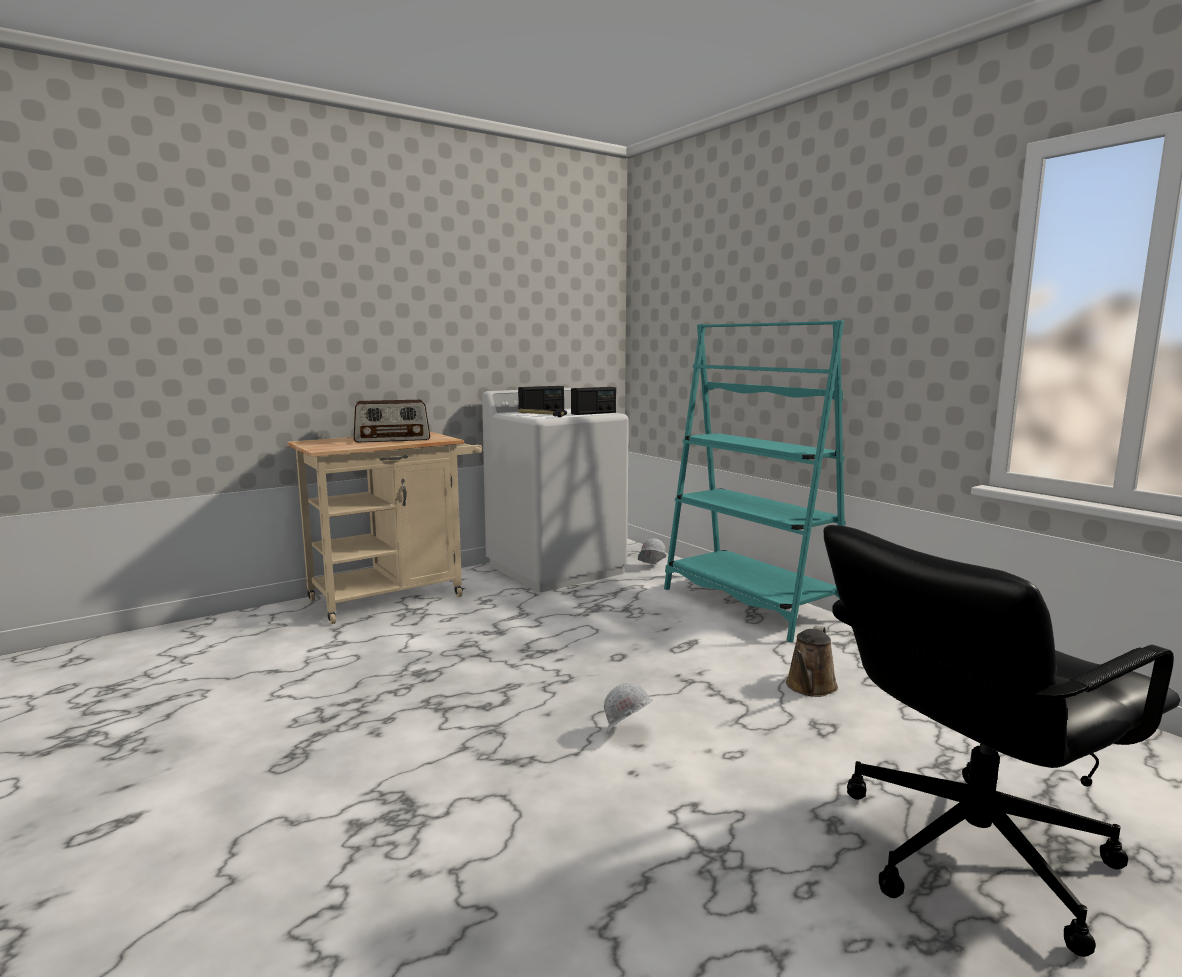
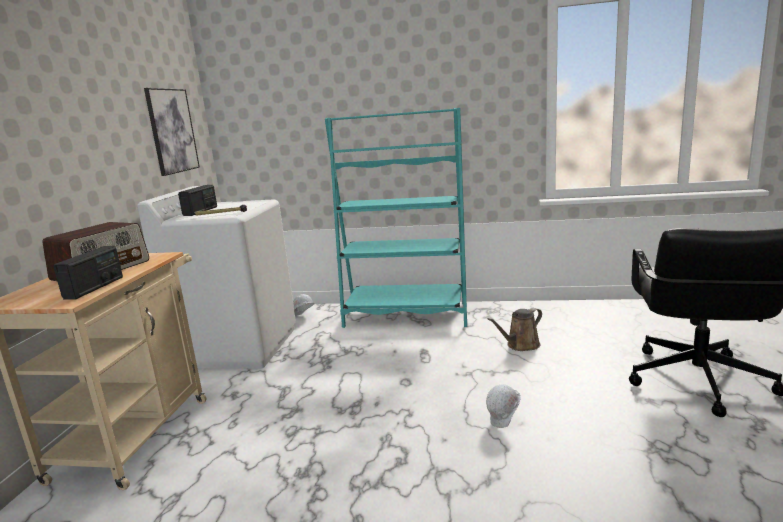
camera: 45 degrees left, 5 degrees up
radio [571,387,616,415] -> radio moved to [53,246,123,300]
brown watering can [786,626,838,697] -> brown watering can turned 75 degrees clockwise [488,308,542,351]
none -> picture [144,88,200,176]

